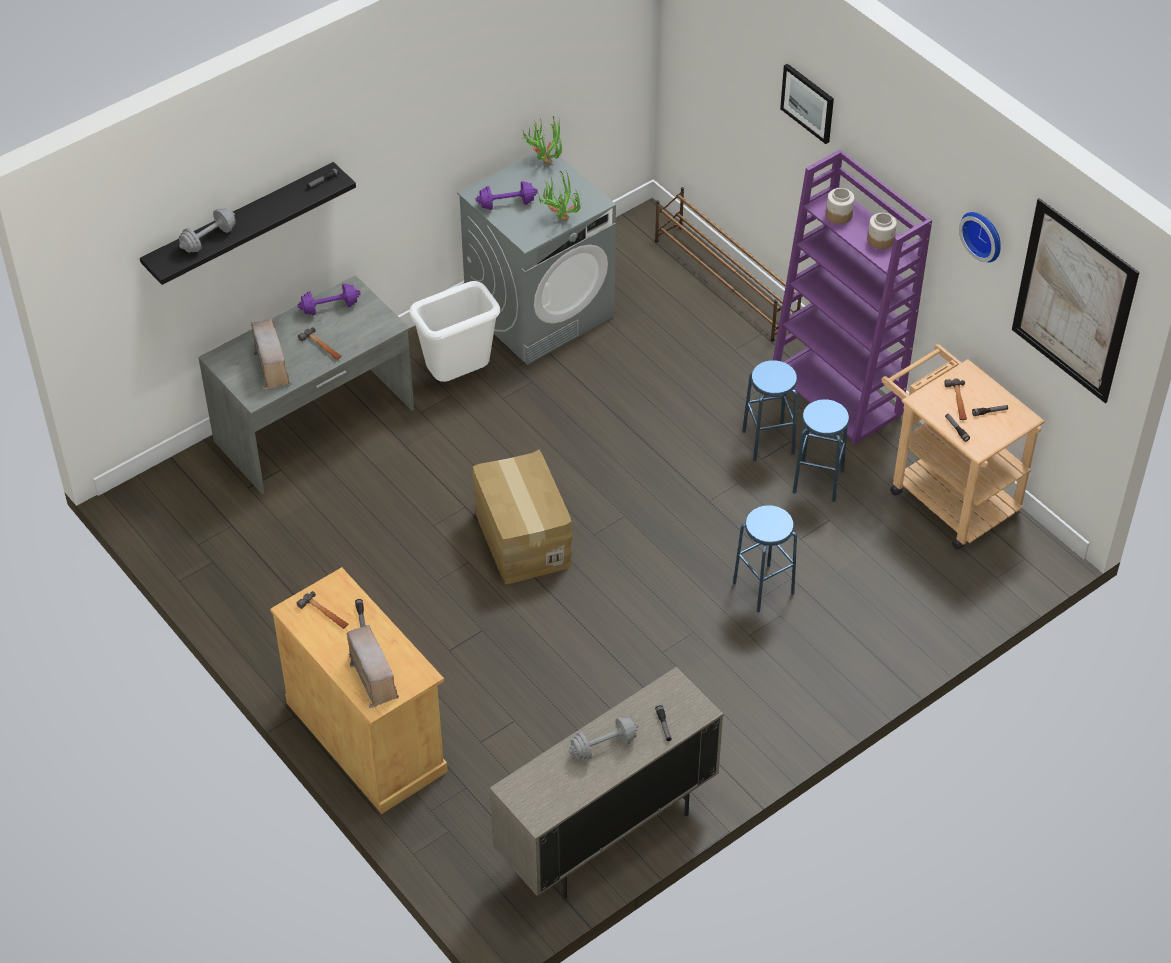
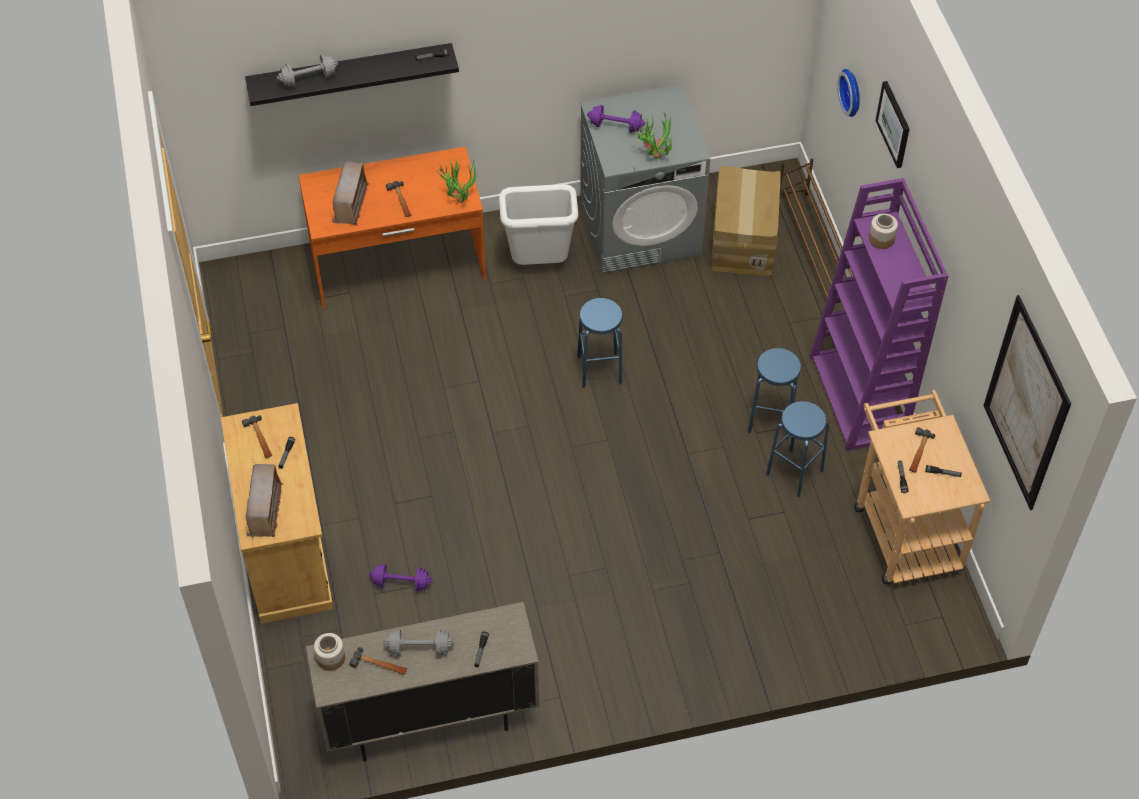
camera: 25 degrees right, 5 degrees up
grey desk [198,275,414,494] -> orange desk [299,147,486,309]
purple dumbbell [298,283,361,315] -> purple dumbbell moved to [369,564,433,591]
cardboard box [472,450,573,584] -> cardboard box moved to [711,166,781,276]
potted plant [522,116,562,164] -> potted plant moved to [438,160,478,203]
blue stool [733,505,797,612] -> blue stool moved to [577,298,623,388]
jar [868,213,897,249] -> jar moved to [314,633,345,671]
wall clock [959,212,1000,262] -> wall clock moved to [837,69,860,117]
none -> hammer [349,647,407,675]

